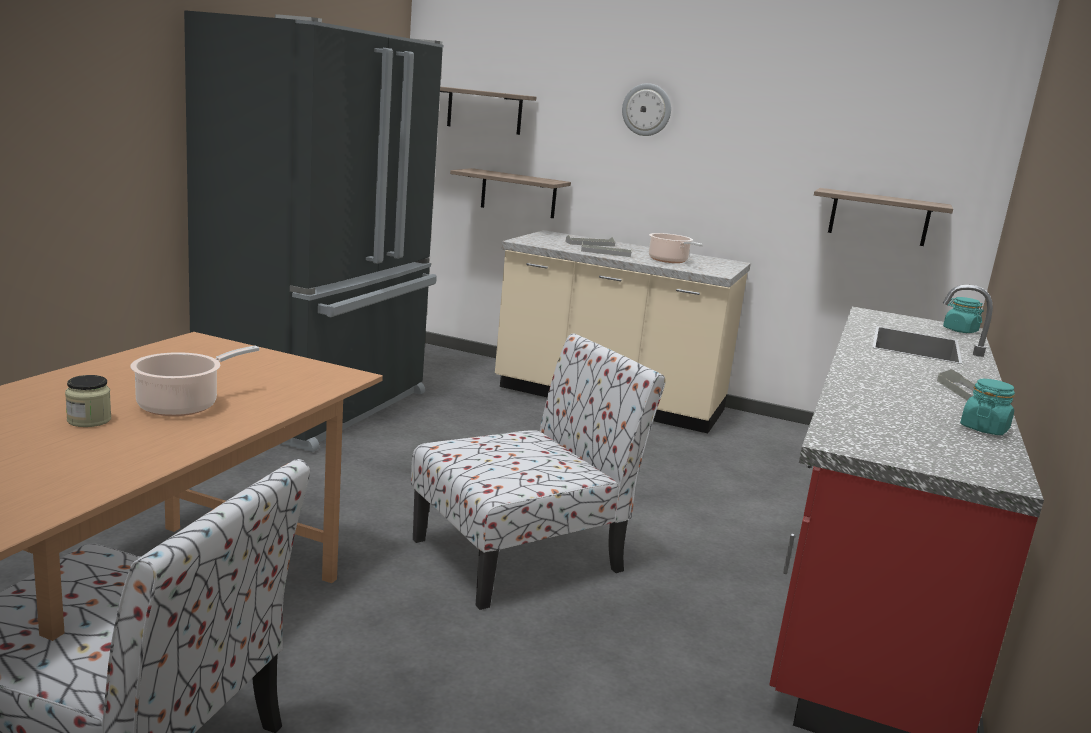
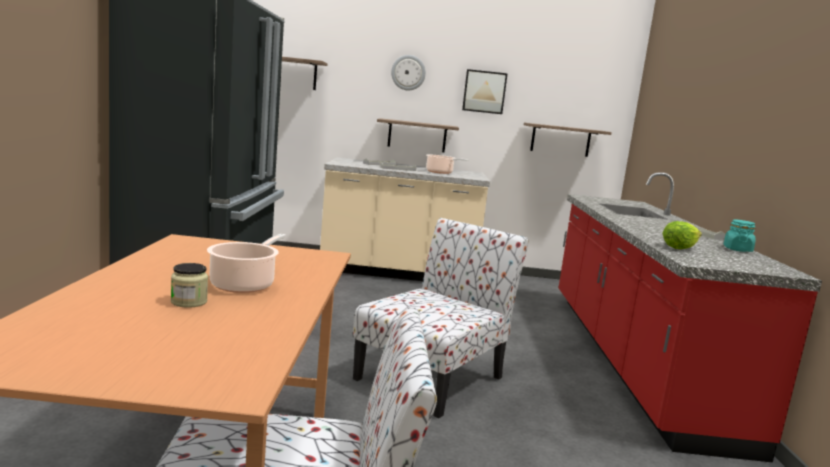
camera: 20 degrees left, 5 degrees down
shelf [450,168,571,218] -> shelf moved to [377,118,459,152]
turquoise jar [943,297,984,333] -> none
none -> picture [462,69,508,114]
none -> lettuce [663,221,702,249]

